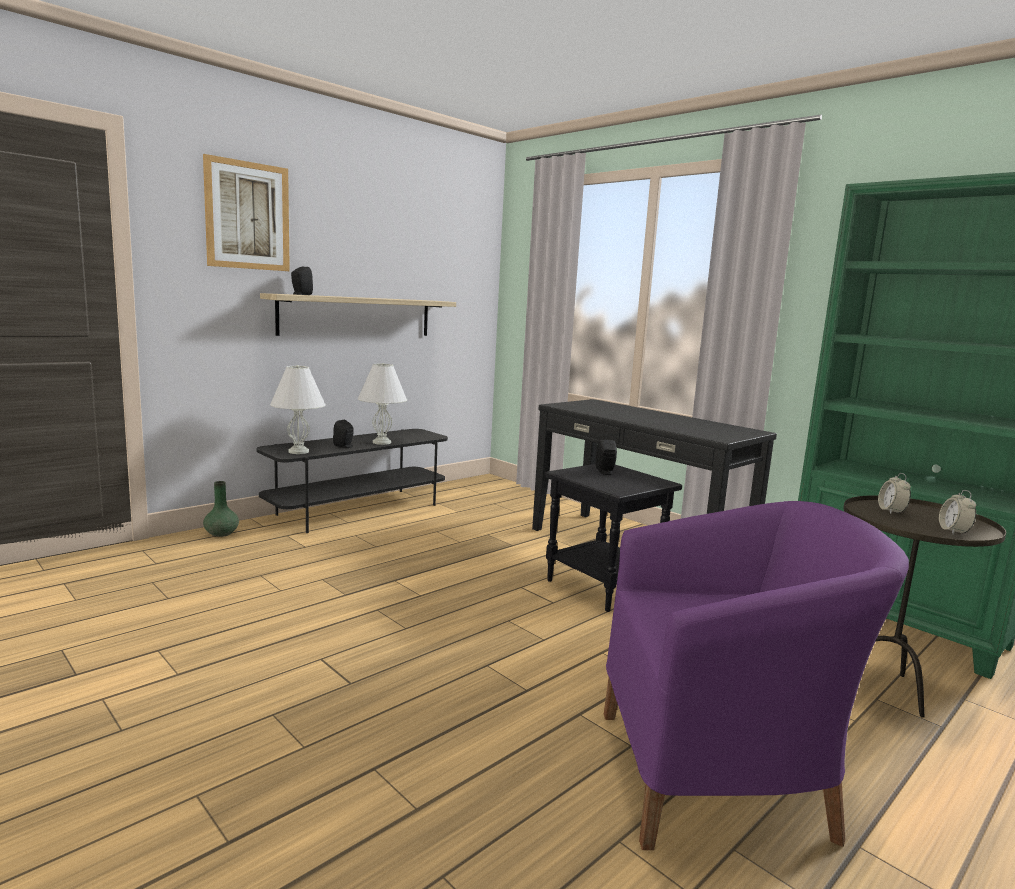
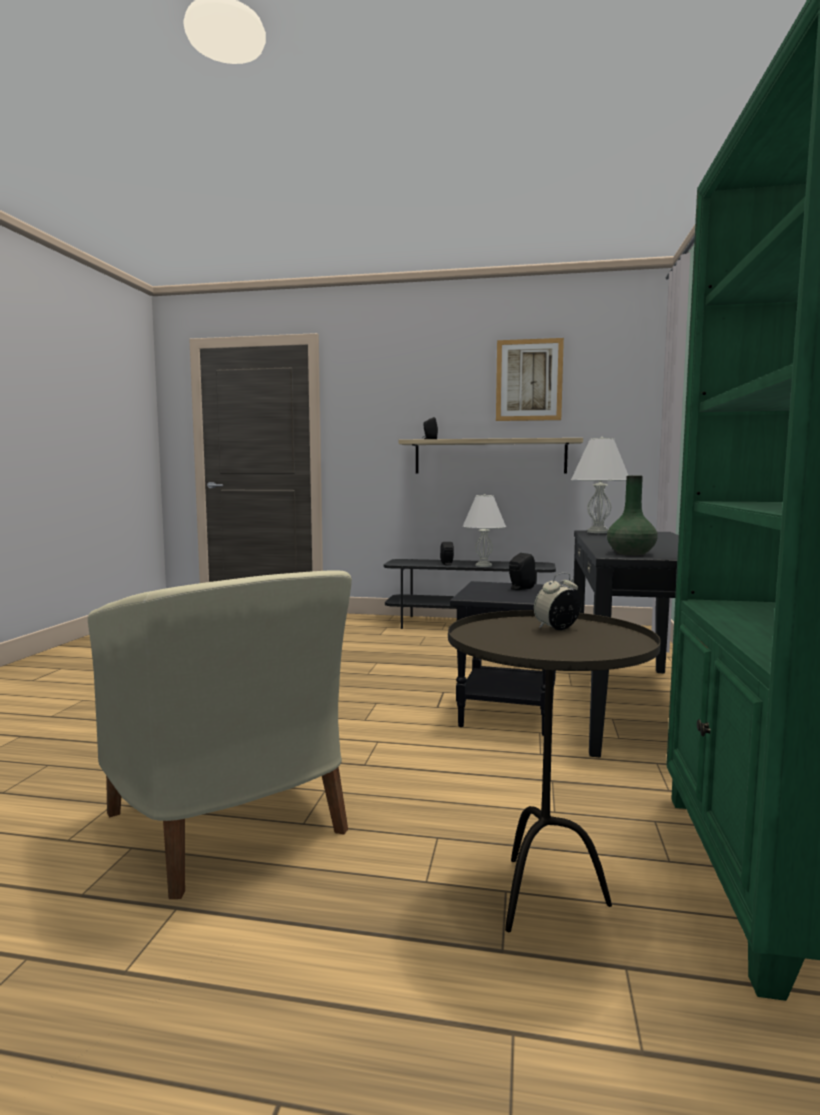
camera: 55 degrees right, 5 degrees down
picture [203,154,290,271] -> picture moved to [496,338,564,421]
green vase [203,481,239,537] -> green vase moved to [607,476,658,555]
white table lamp [270,365,326,454] -> white table lamp moved to [571,437,629,533]
purple armchair [604,501,909,850] -> beige armchair [88,570,352,899]
alarm clock [939,490,976,535] -> none

